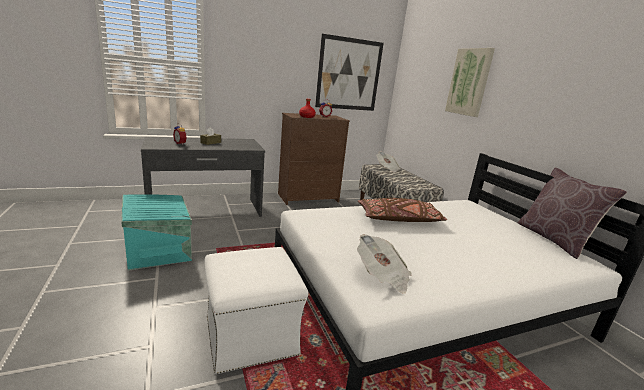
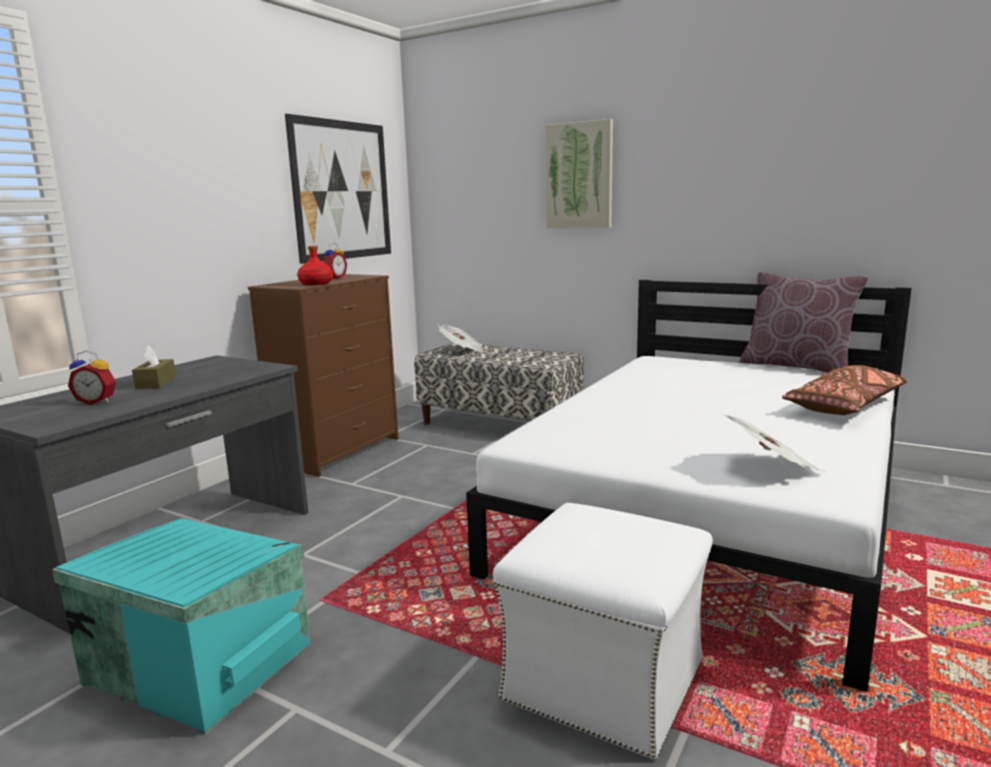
camera: 35 degrees left, 5 degrees down
brown pillow [358,198,447,222] -> brown pillow moved to [782,365,908,415]

